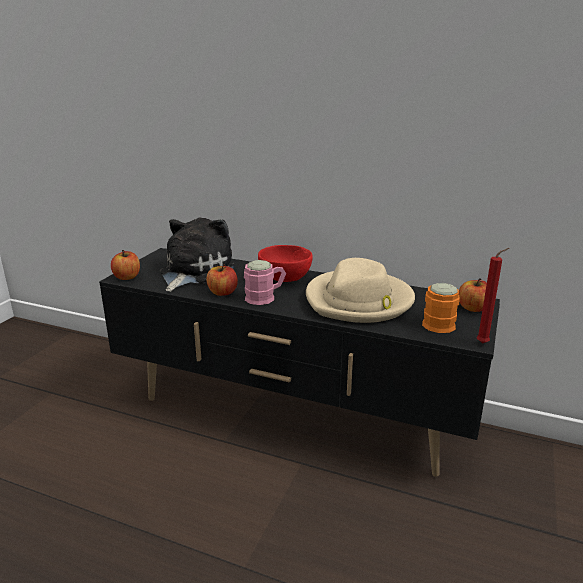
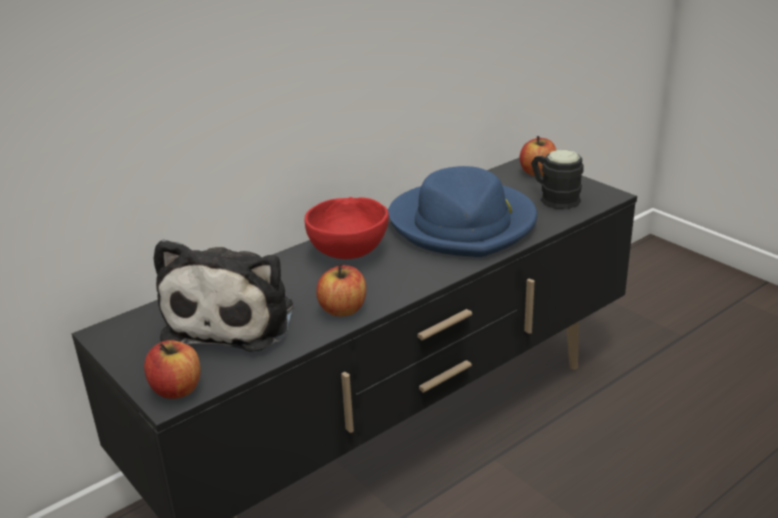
camera: 60 degrees left, 5 degrees up
plush toy [160,218,235,292] -> plush toy turned 135 degrees counterclockwise [153,239,293,352]
pink mug [244,260,286,305] -> none
beige hat [306,258,415,323] -> blue hat [388,166,537,257]
orange mug [422,283,460,333] -> black mug [531,150,584,209]
red candle [477,248,509,344] -> none

